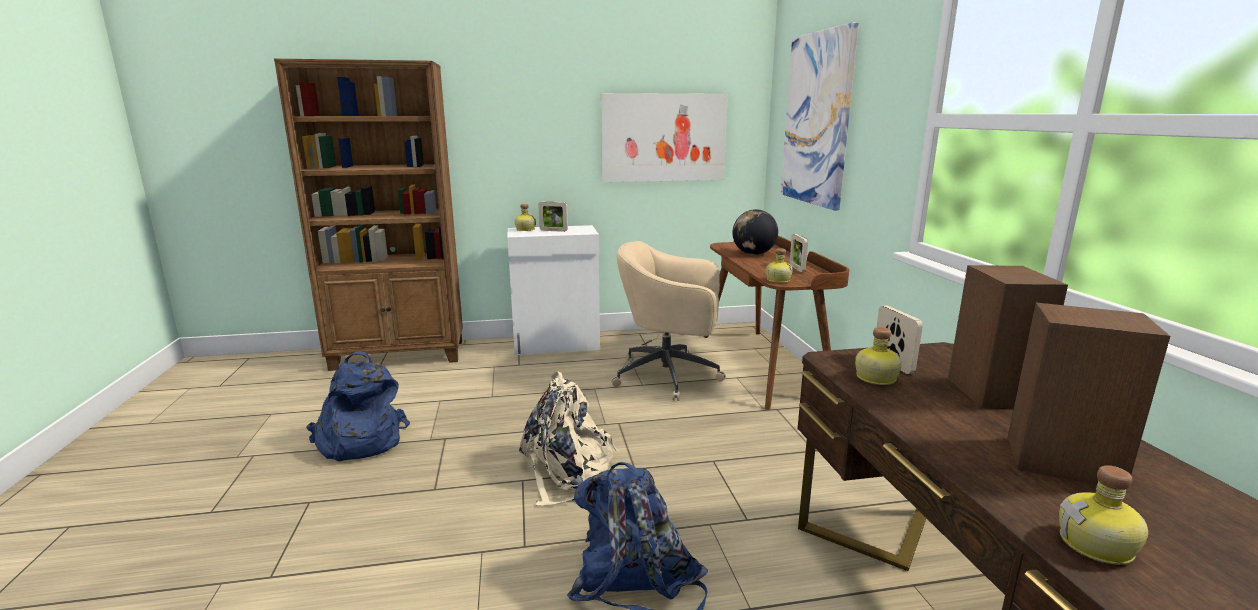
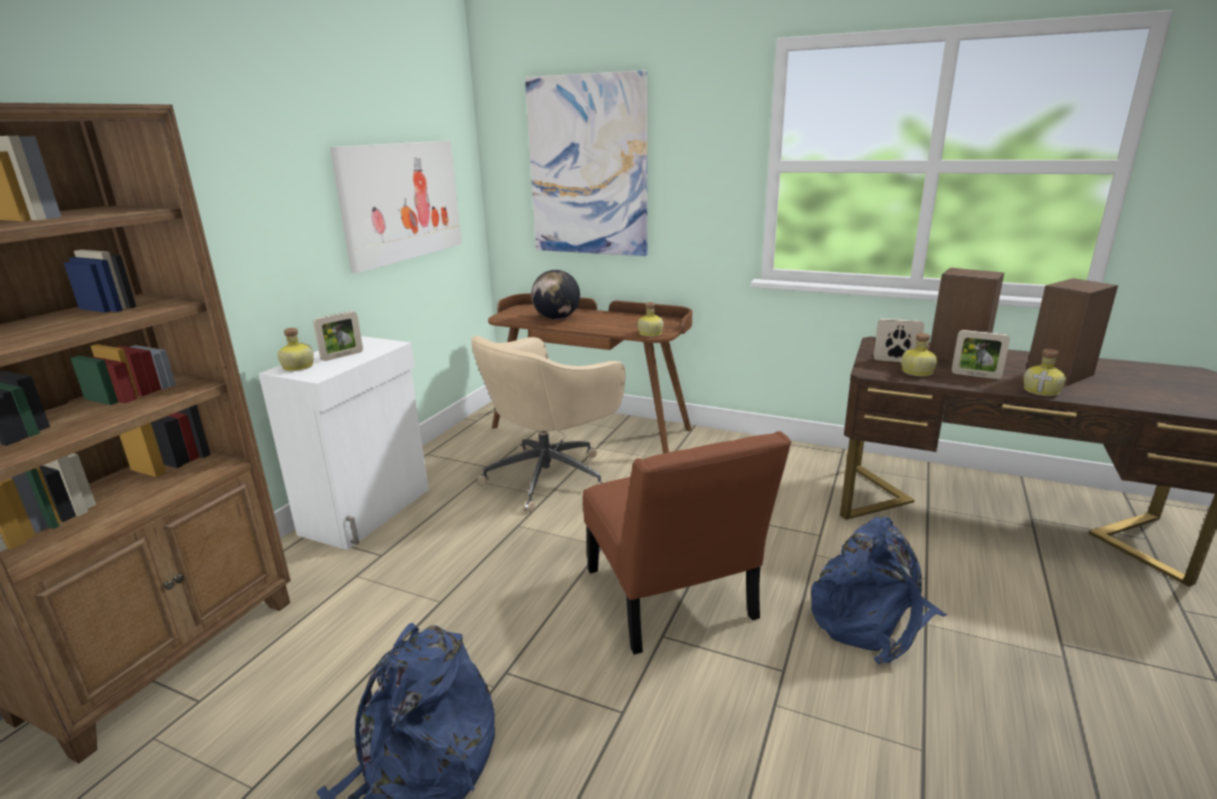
camera: 55 degrees left, 5 degrees up
beige backpack [519,371,618,506] -> brown chair [583,431,792,655]
picture frame [790,234,808,272] -> picture frame moved to [952,330,1010,379]
bottle [1059,465,1148,565] -> bottle moved to [1024,349,1066,396]

